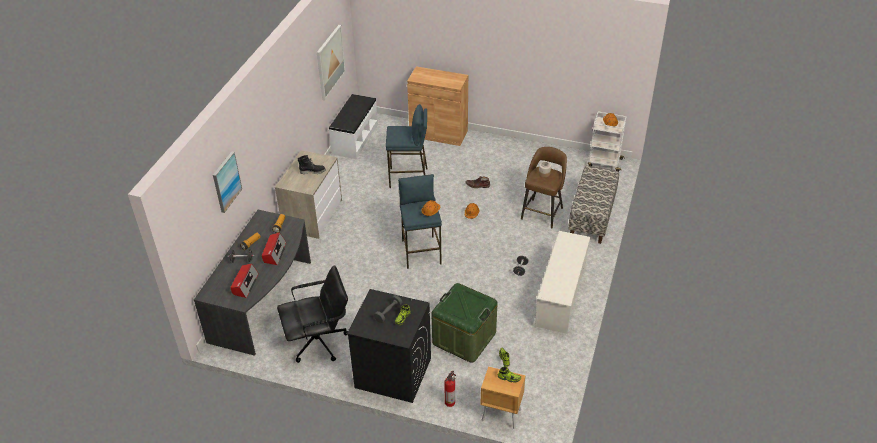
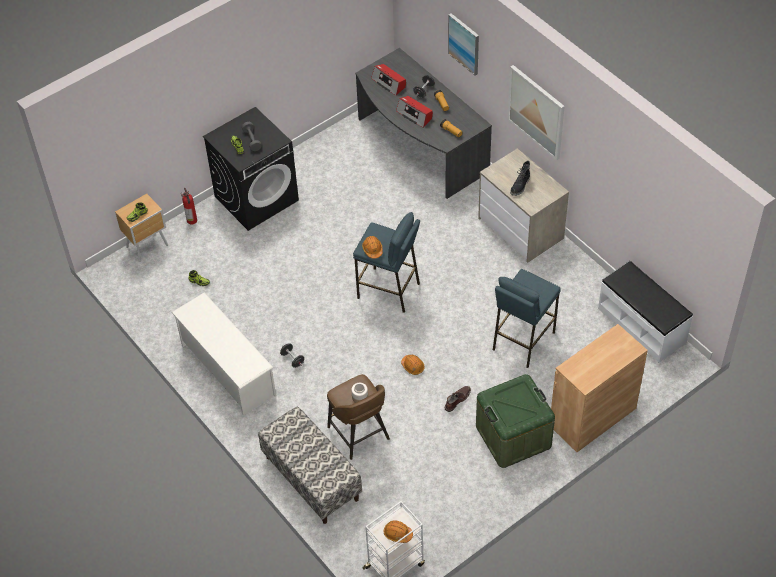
camera: 125 degrees right, 10 degrees up
black office chair [277,265,348,363] -> none
picture [317,25,346,100] -> picture moved to [507,65,565,160]
green storage box [431,283,497,363] -> green storage box moved to [476,374,555,468]

